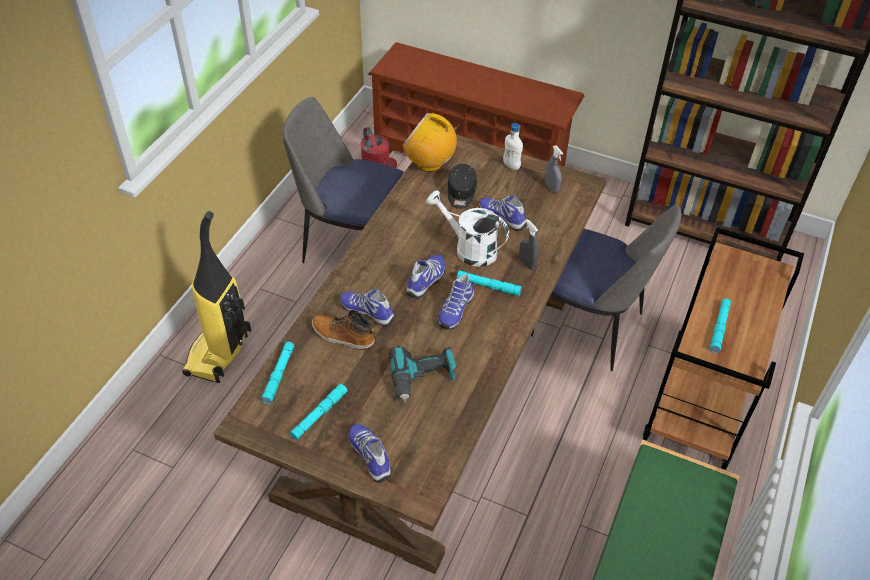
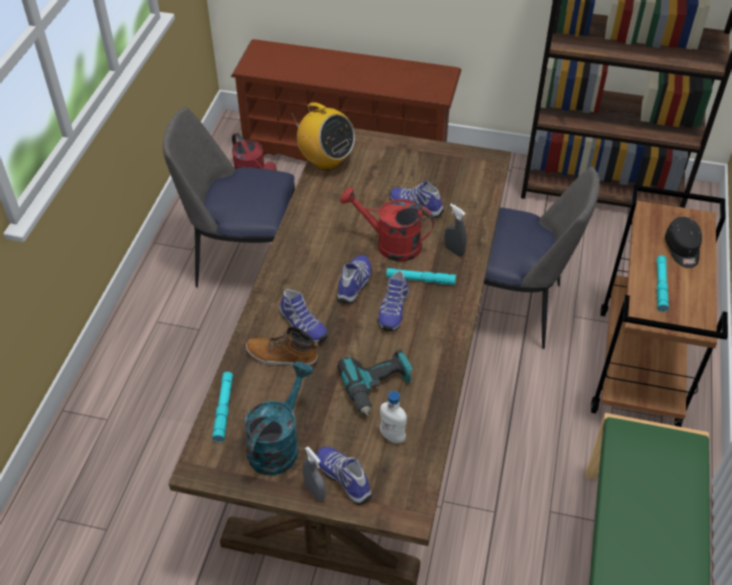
camera: 10 degrees left, 0 degrees up
vacuum cleaner [182,211,251,383] -> none
turquoise flashlight [290,384,348,440] -> turquoise watering can [244,361,313,476]
shoe [340,289,395,327] -> shoe turned 150 degrees counterclockwise [279,289,328,343]
radio [403,113,463,172] -> radio turned 150 degrees counterclockwise [292,102,355,170]
white watering can [426,190,509,267] -> red watering can [340,187,434,261]
black cap [448,164,477,209] -> black cap moved to [665,217,702,268]
white bottle [503,123,523,170] -> white bottle moved to [380,391,407,444]
grey spray bottle [545,145,563,193] -> grey spray bottle moved to [303,447,326,501]

